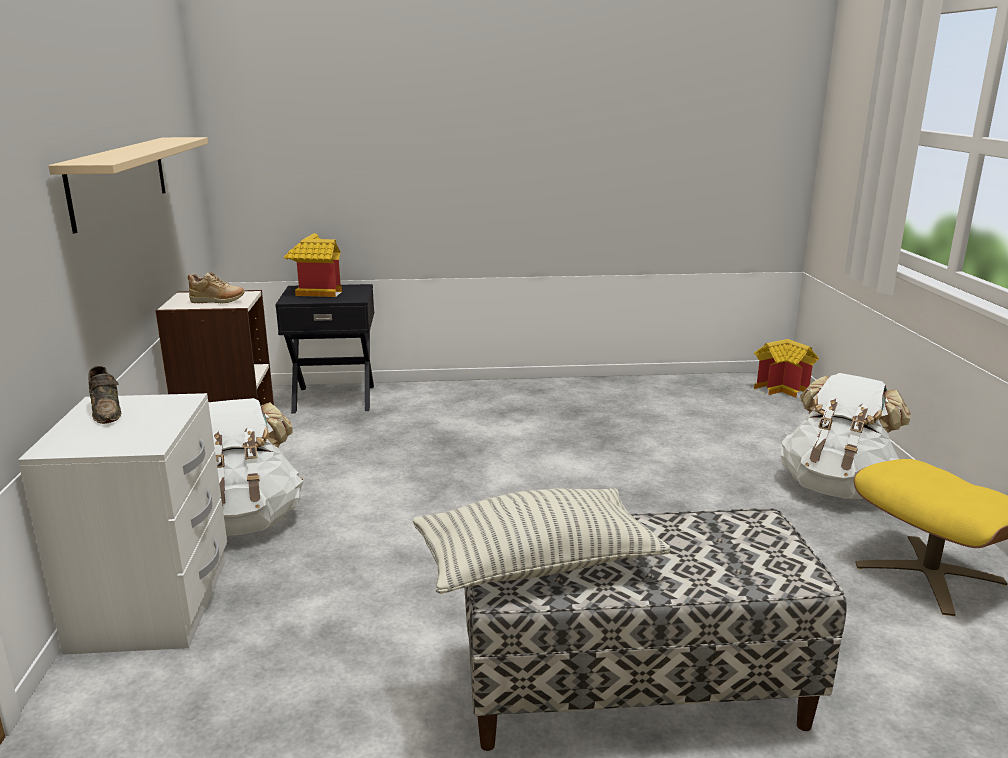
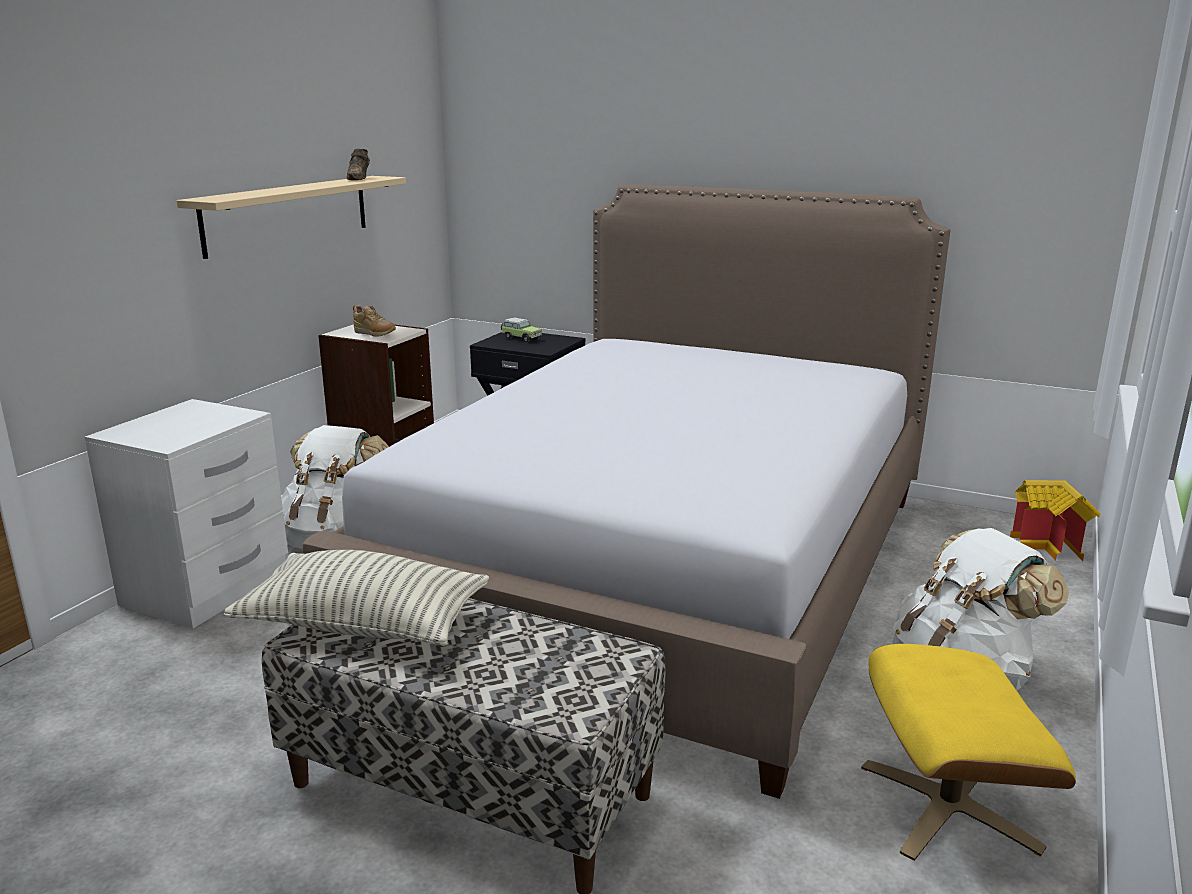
camera: 30 degrees right, 0 degrees up
brown shoe [88,366,122,424] -> brown shoe moved to [346,149,370,180]
toy house [284,233,342,297] -> toy car [501,318,542,342]
none -> bed [303,184,950,799]

